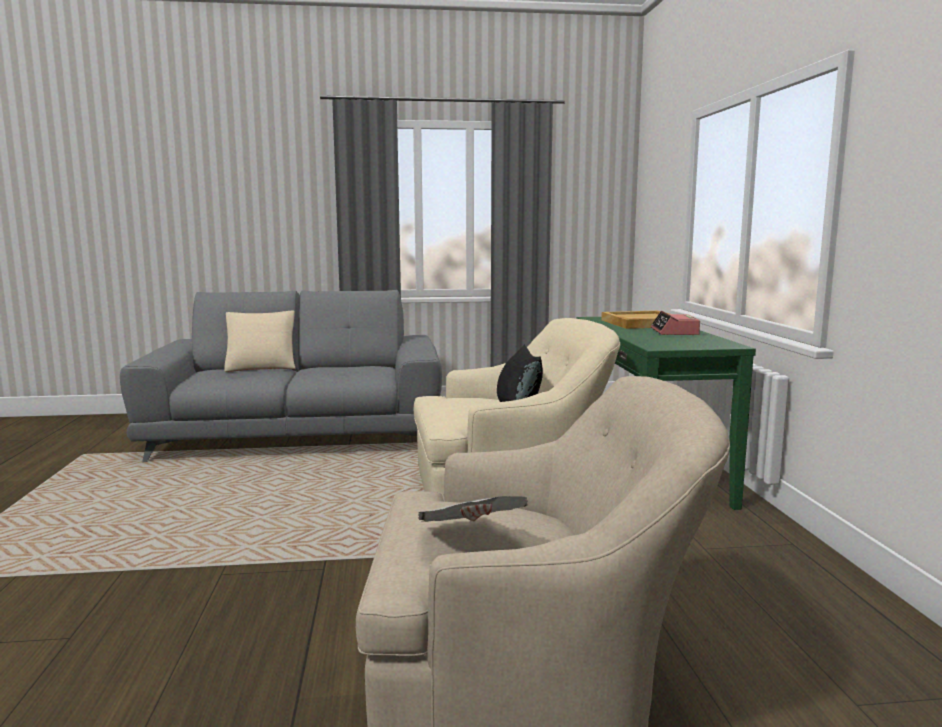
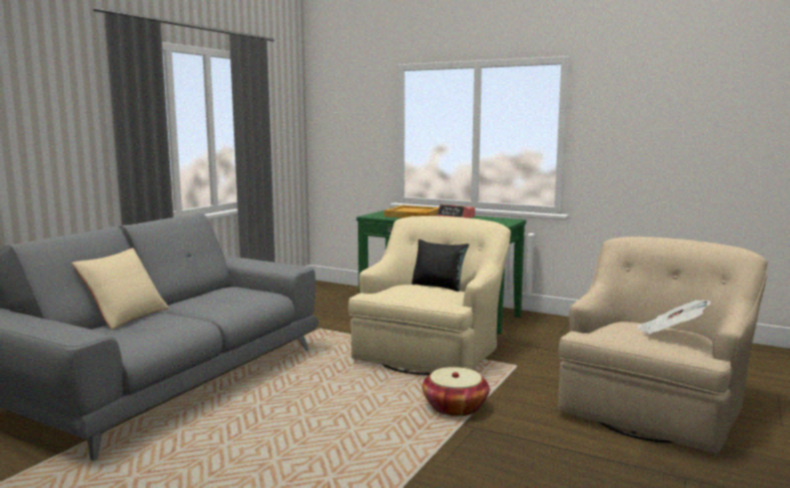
camera: 55 degrees left, 0 degrees up
none -> basket [422,367,489,416]

